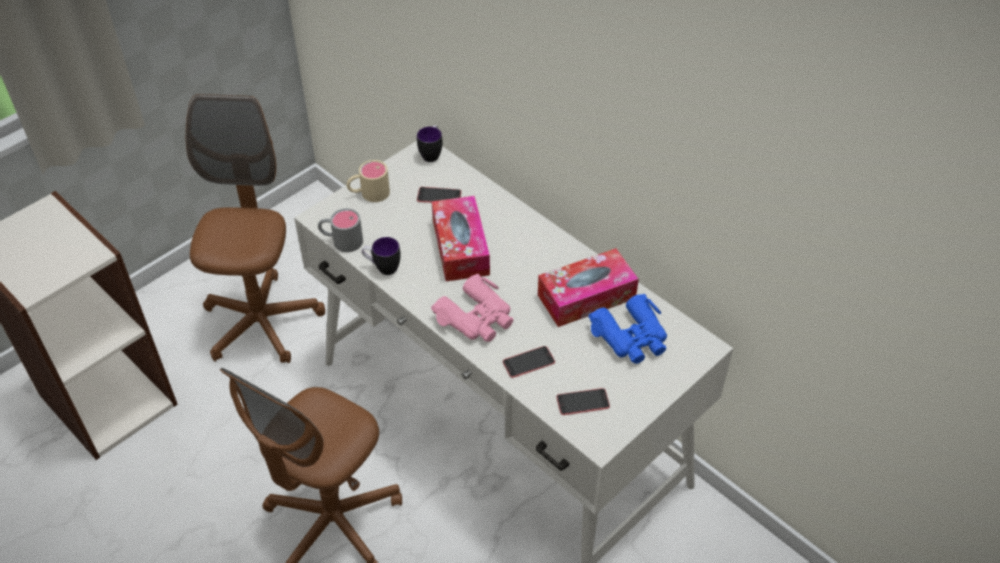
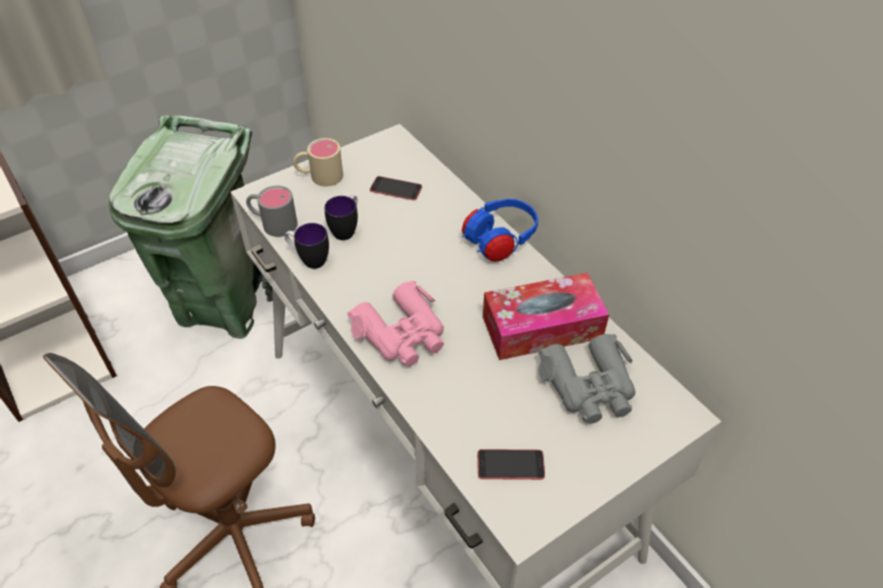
camera: 10 degrees right, 0 degrees up
brown office chair [186,94,325,363] -> green trash can [109,115,273,339]
mug [417,125,442,162] -> mug moved to [324,195,358,240]
tissue box [432,196,490,281] -> none
phone [503,346,555,378] -> none
blue binoculars [588,294,667,364] -> grey binoculars [538,334,636,424]
none -> blue headphones [462,199,538,262]

